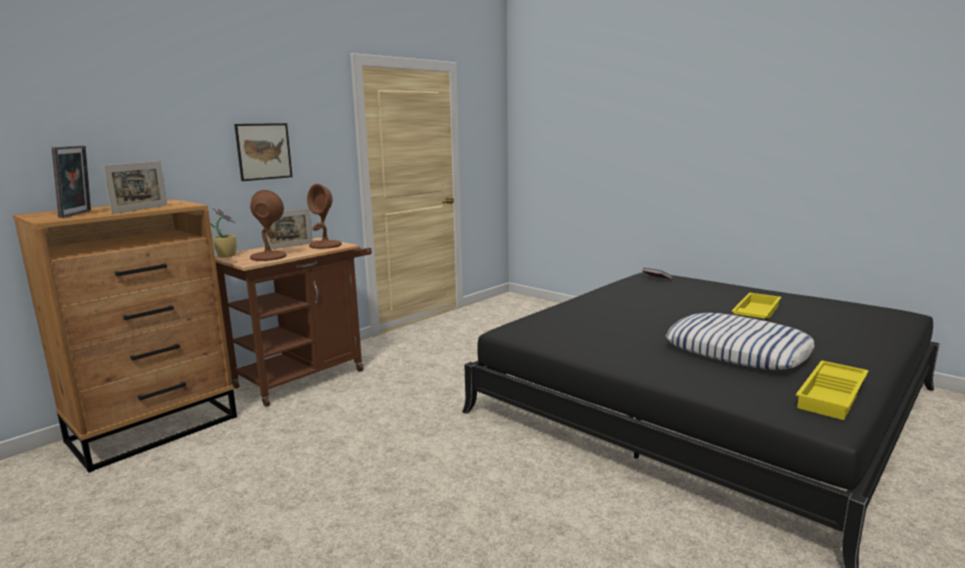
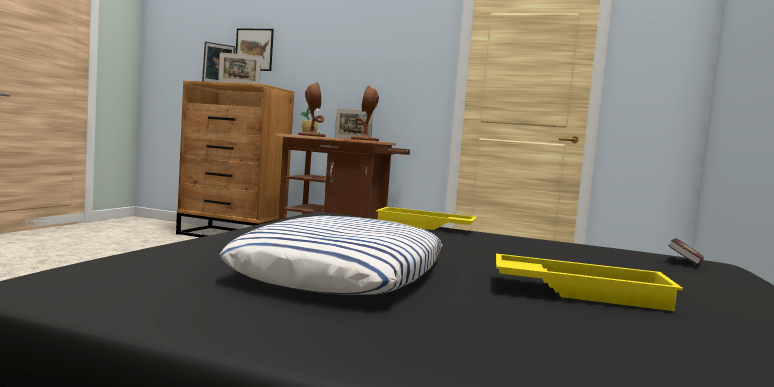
camera: 65 degrees right, 10 degrees down
picture [234,123,292,181] -> picture moved to [236,28,274,71]
yellow tray [796,360,869,420] -> yellow tray moved to [376,207,477,230]

